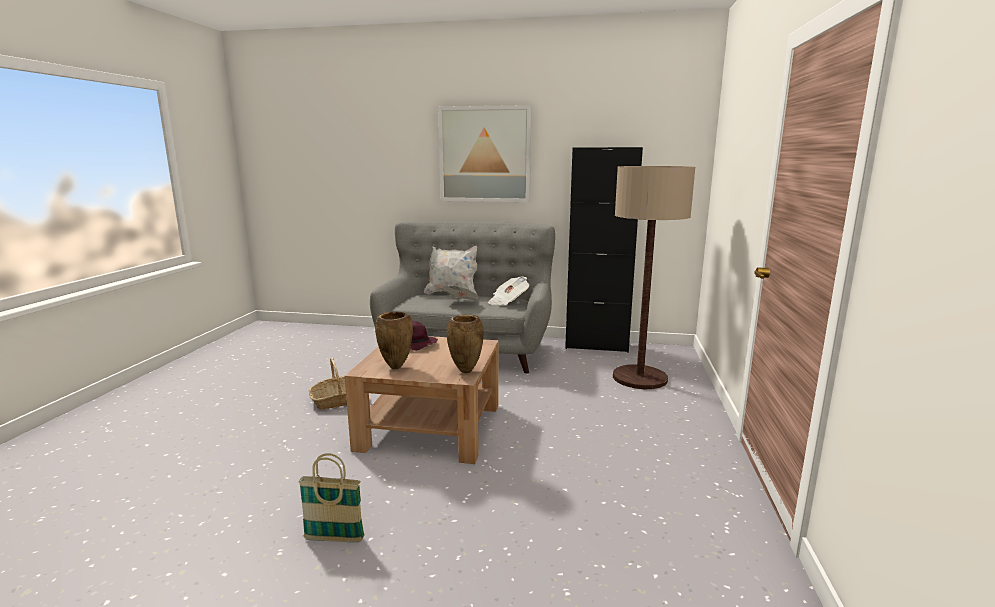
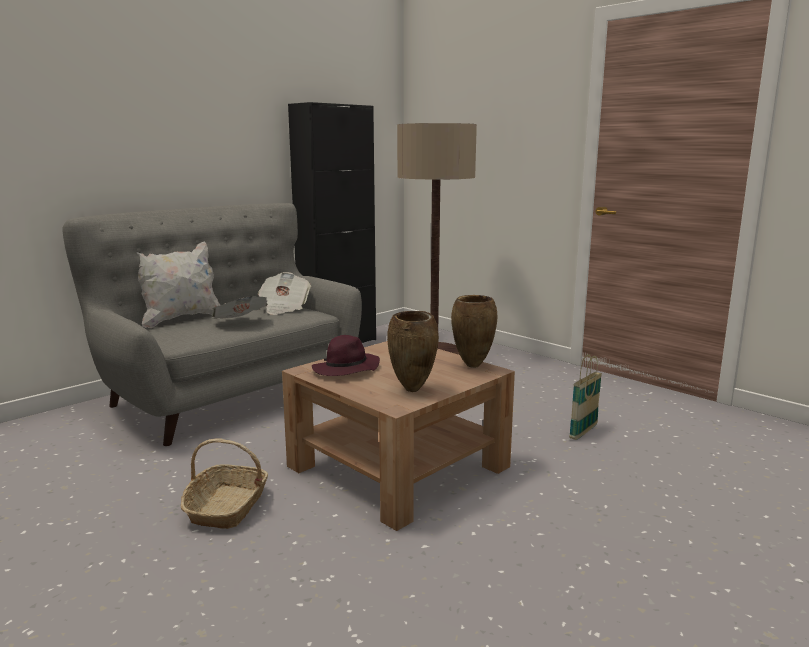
camera: 55 degrees left, 0 degrees up
basket [298,453,365,542] -> basket moved to [569,354,602,440]
picture [438,105,531,202] -> none

